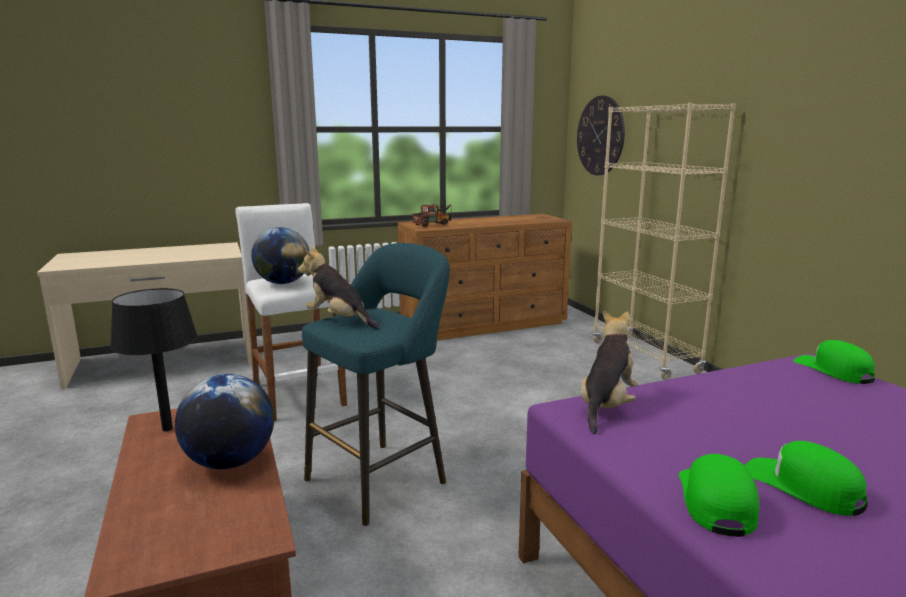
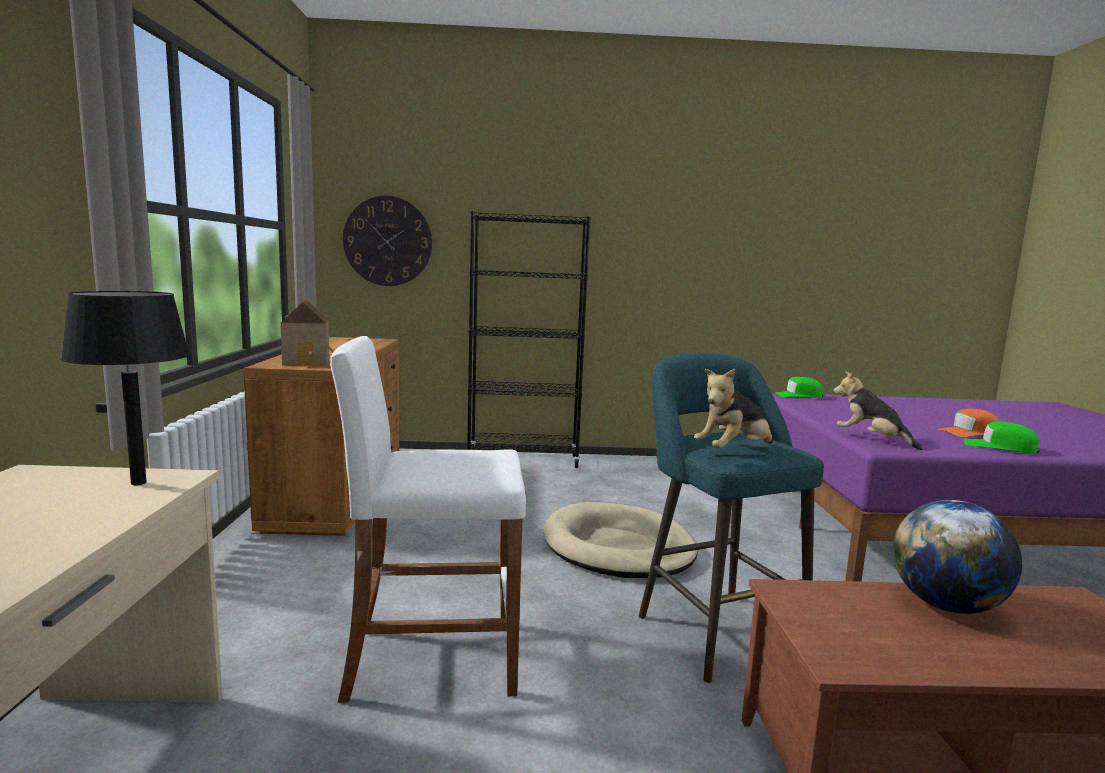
camera: 70 degrees left, 5 degrees down
black table lamp [110,288,198,431] -> black table lamp moved to [61,291,190,485]
globe [251,227,310,284] -> none
toy truck [412,204,452,227] -> toy house [280,299,334,365]
beige bookcase [593,103,736,380] -> black bookcase [467,211,591,468]
green cap [745,441,868,516] -> orange cap [938,409,999,437]
none -> beige dog bed [544,502,698,578]

